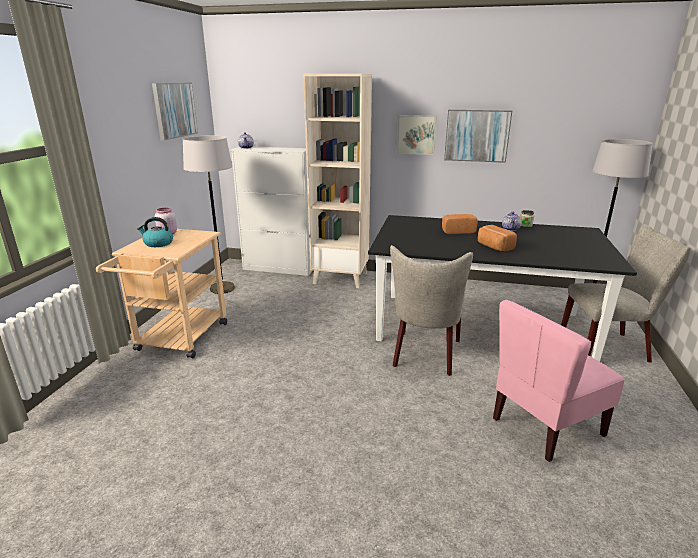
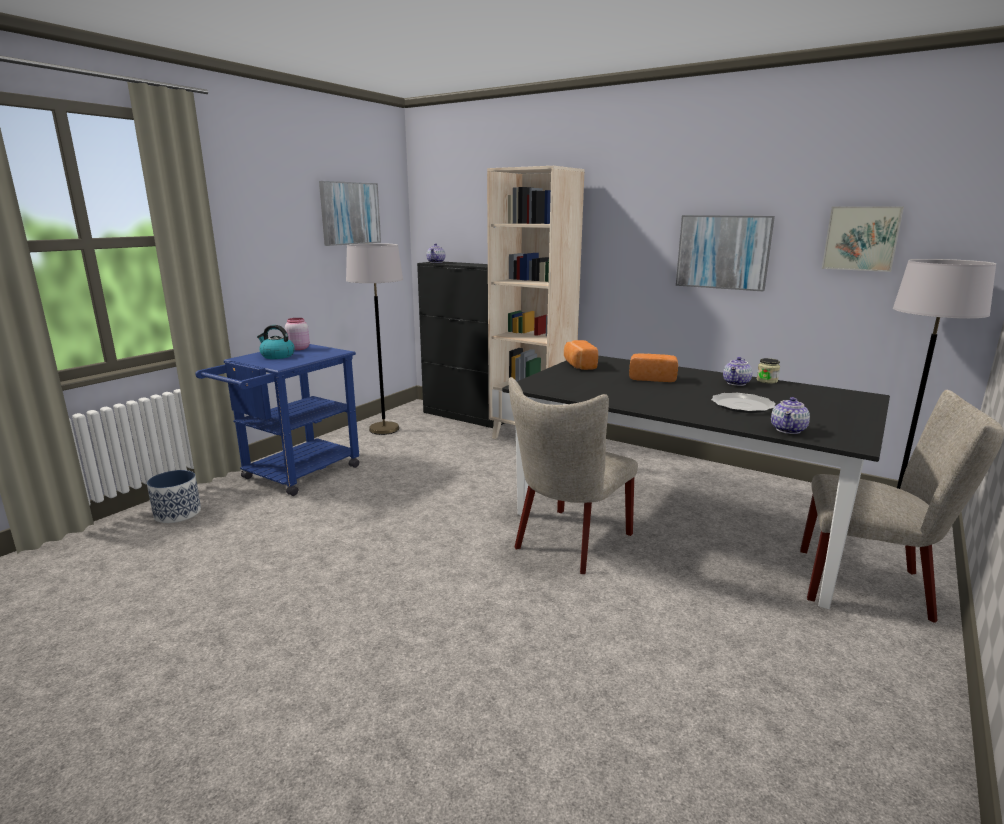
camera: 20 degrees right, 5 degrees down
beige cart [96,229,227,358] -> blue cart [195,344,359,496]
white cabinet [231,146,313,276] -> black cabinet [417,262,504,428]
picture [397,115,437,155] -> picture moved to [822,206,904,272]
bread [478,225,517,251] -> bread moved to [564,340,598,370]
pink chair [493,300,625,462] -> none
none -> planter [147,470,201,523]
none -> plate [711,393,776,413]
none -> teapot [771,397,810,434]

